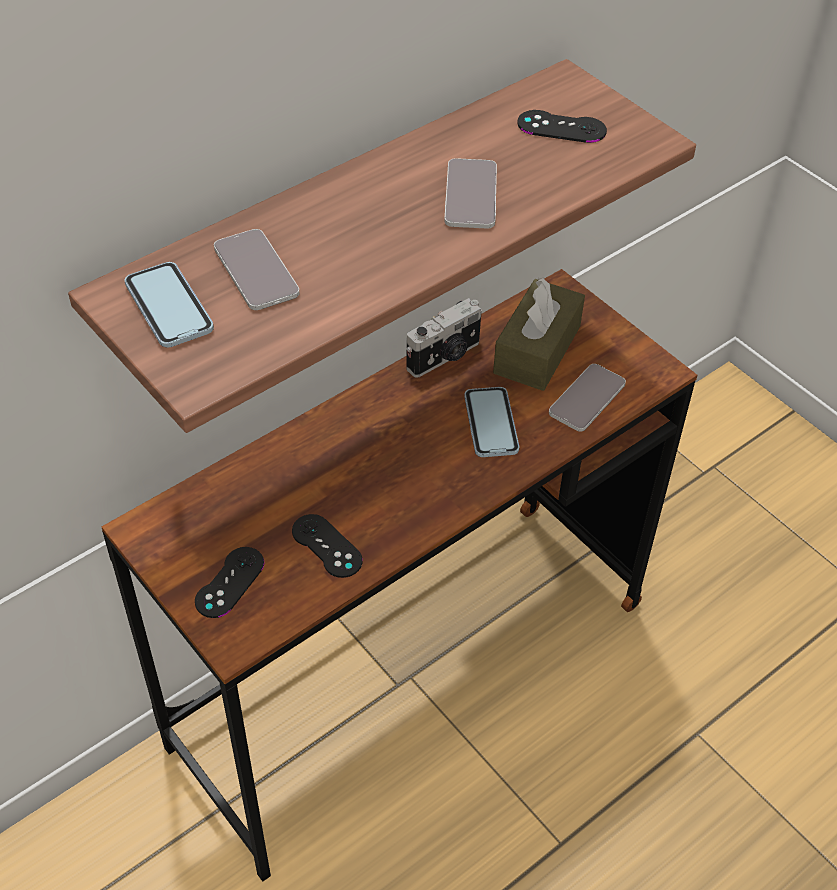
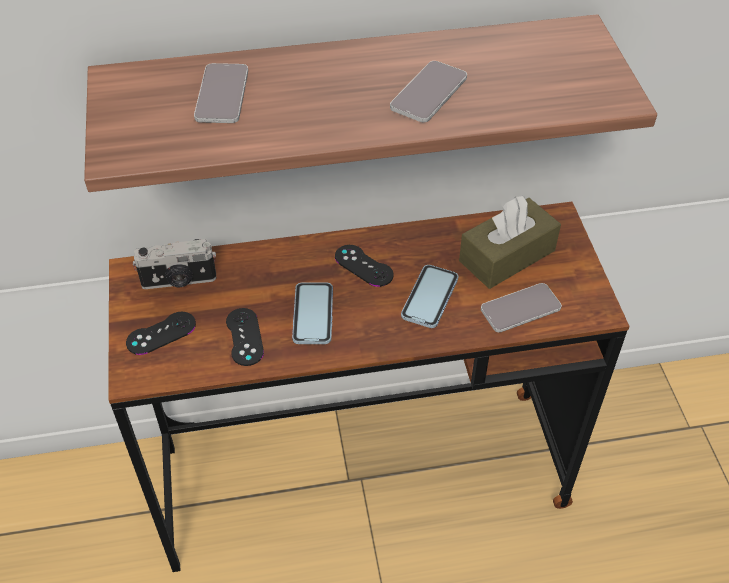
camera: 30 degrees right, 0 degrees up
phone [125,262,214,347] -> phone moved to [292,283,333,344]
camera [406,298,482,378] -> camera moved to [133,239,216,289]
black game controller [517,110,607,143] -> black game controller moved to [335,245,394,287]

